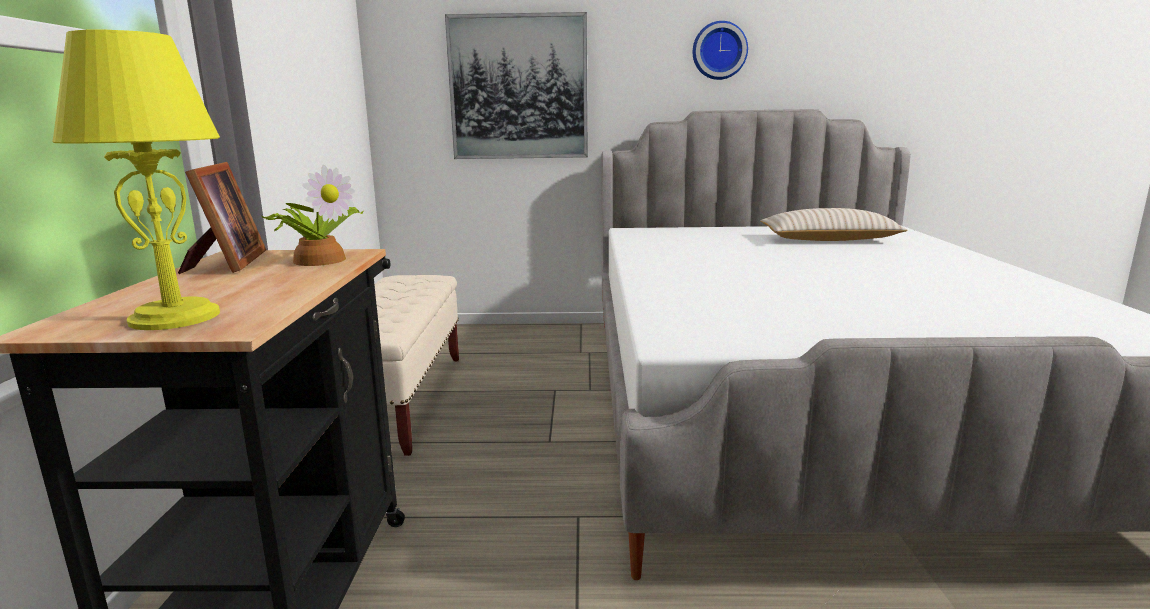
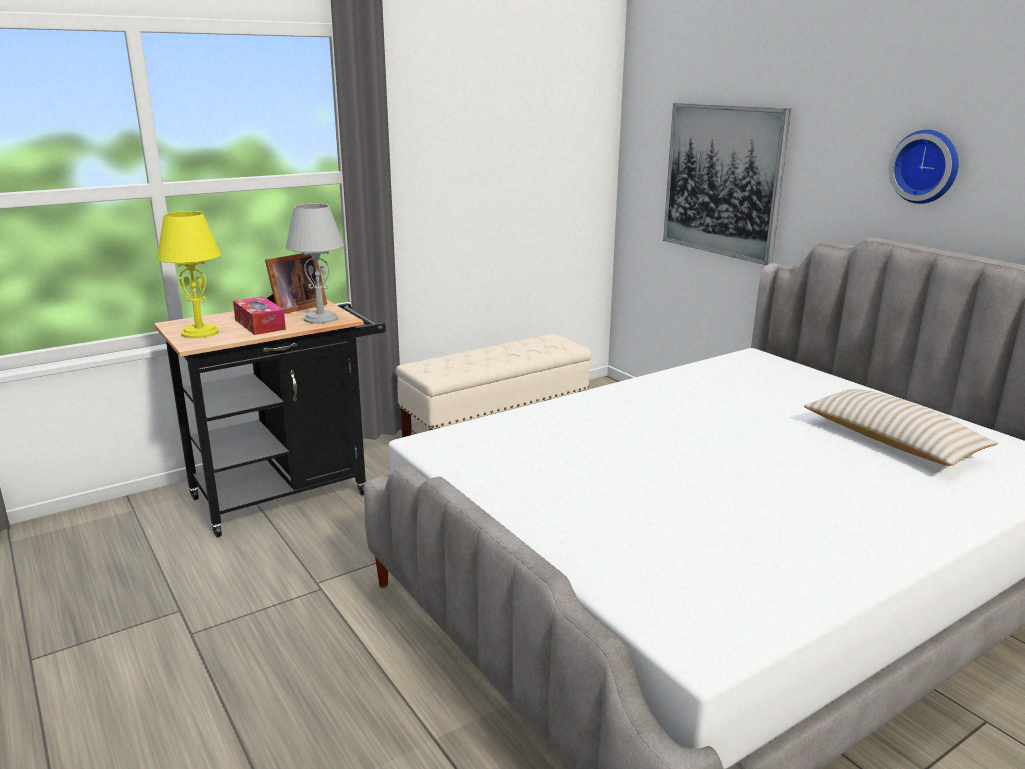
camera: 55 degrees right, 5 degrees up
potted plant [261,165,364,266] -> grey table lamp [285,203,344,324]
none -> tissue box [233,296,286,335]

